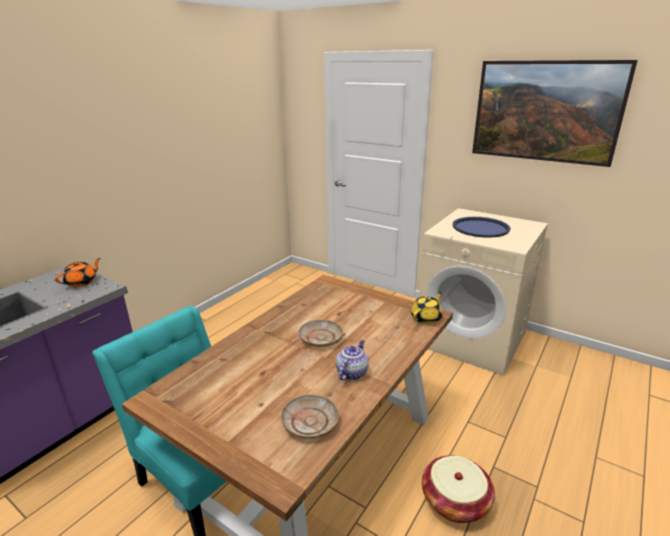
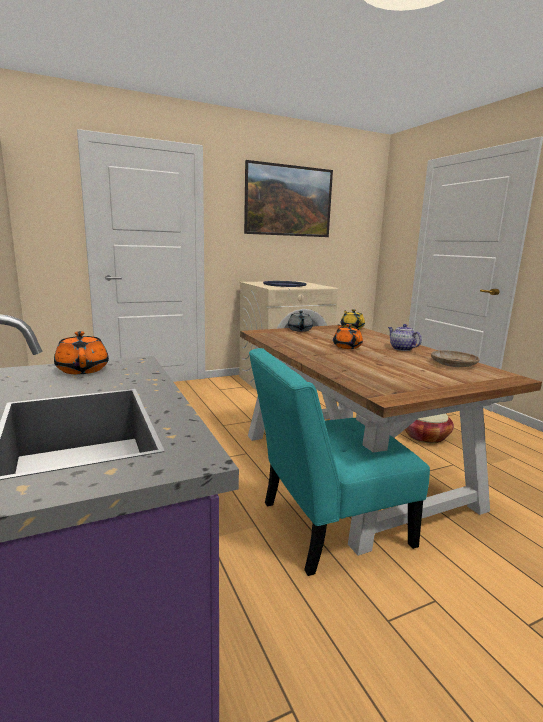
camera: 60 degrees left, 10 degrees down
beige plate [298,320,343,347] -> orange teapot [333,324,363,349]
none -> grey teapot [288,311,313,332]

